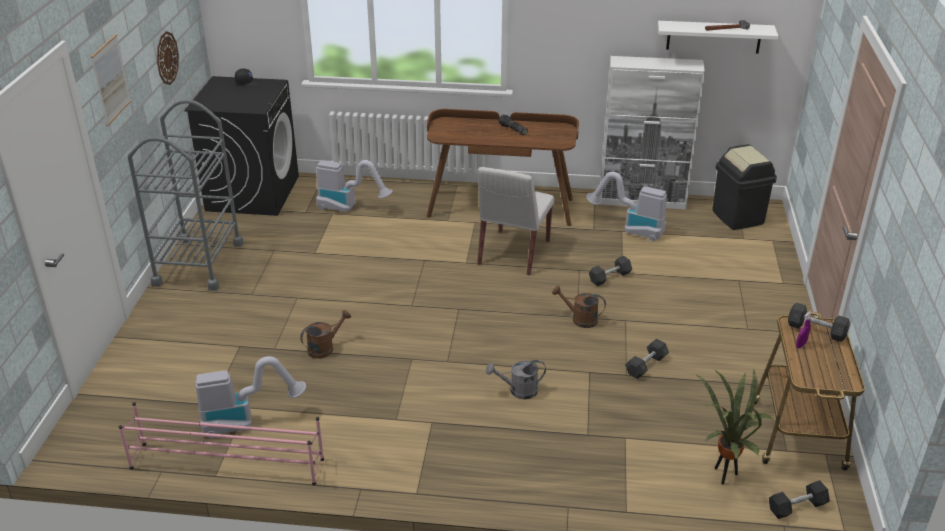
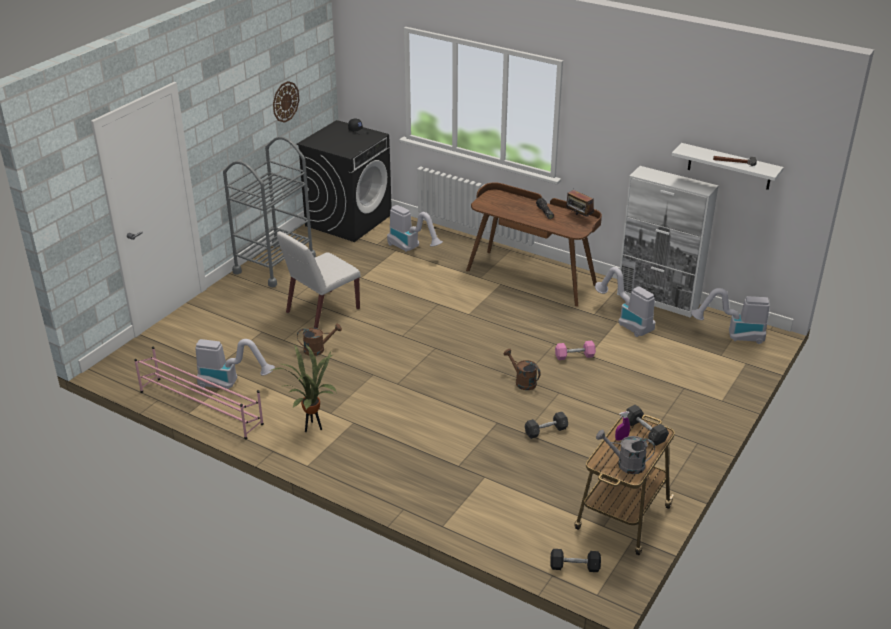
camera: 25 degrees right, 0 degrees up
picture [91,34,131,126] -> none
white chair [477,167,554,276] -> white chair moved to [277,232,361,328]
grey watering can [486,360,546,399] -> grey watering can moved to [596,430,655,474]
grey dumbbell [589,256,632,286] -> pink dumbbell [555,341,596,360]
potted plant [697,368,772,484] -> potted plant moved to [270,344,337,432]
black trash can [712,144,777,230] -> vacuum cleaner [691,288,770,344]
none -> radio [566,190,594,217]

